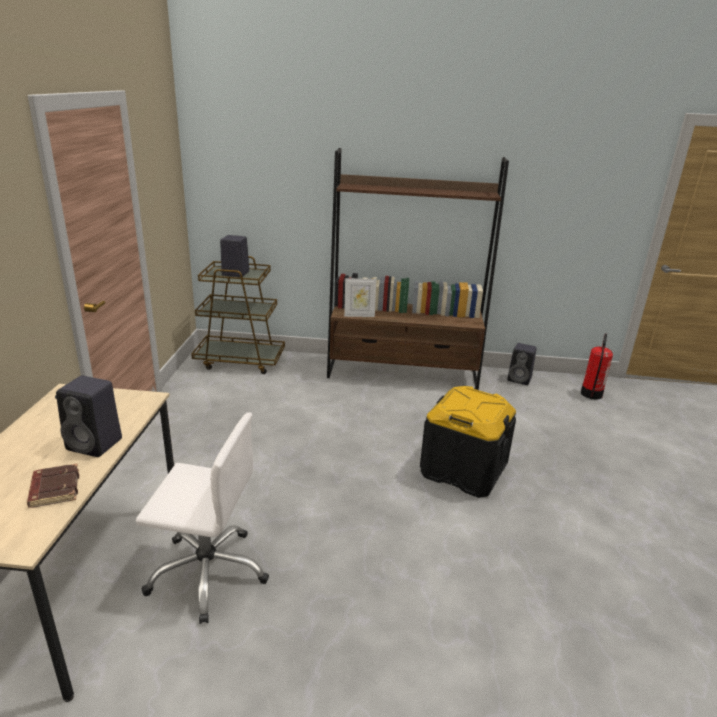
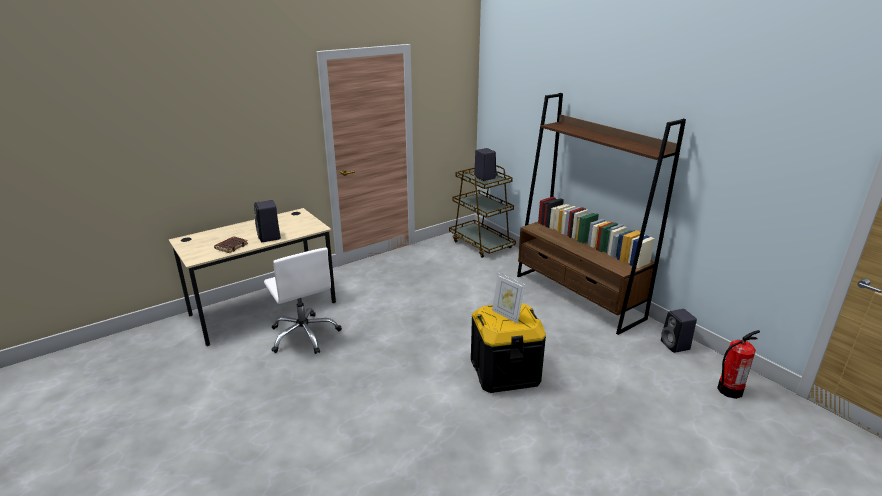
camera: 50 degrees right, 0 degrees up
picture frame [344,278,376,317] -> picture frame moved to [492,273,525,323]

